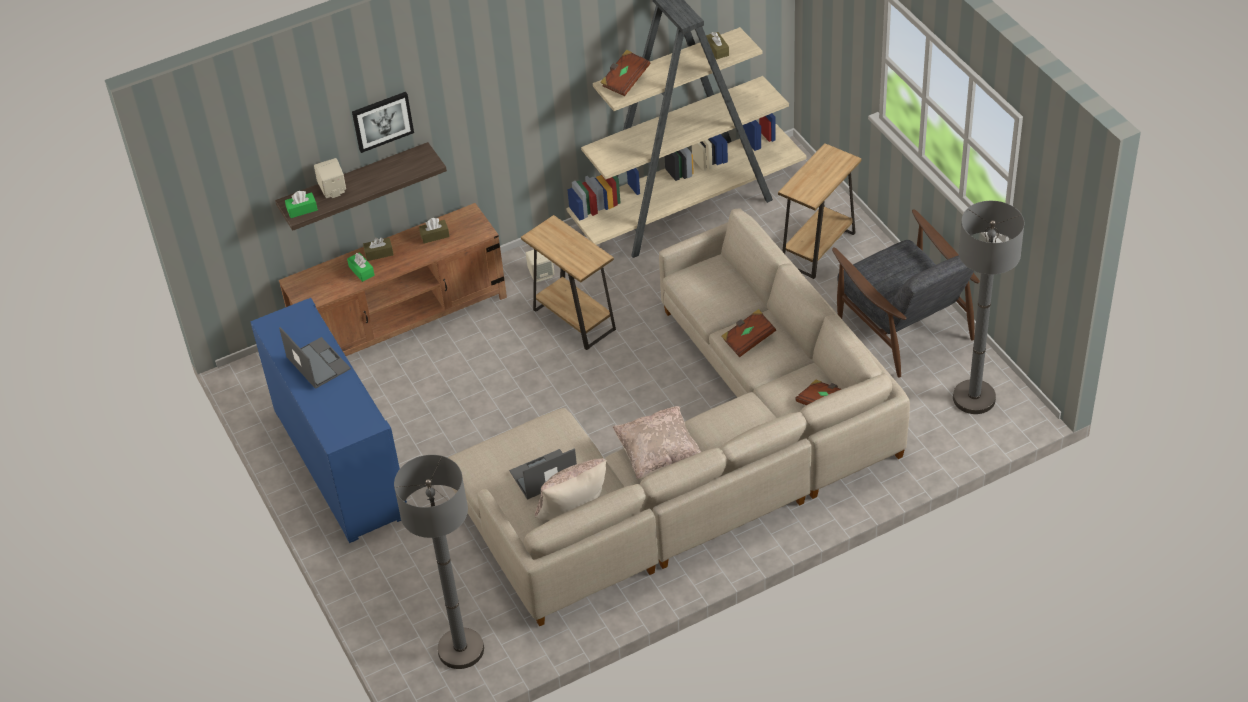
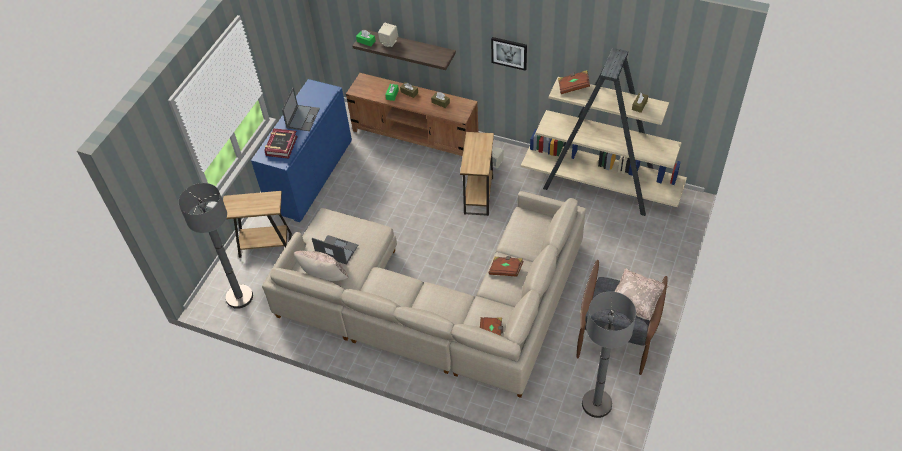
camera: 50 degrees right, 5 degrees up
picture [352,92,414,153] -> picture moved to [491,37,527,71]
beige pillow [612,406,701,479] -> beige pillow moved to [614,268,669,320]
brown side table [778,143,862,279] -> brown side table moved to [223,191,292,258]
none -> book [264,128,298,159]

